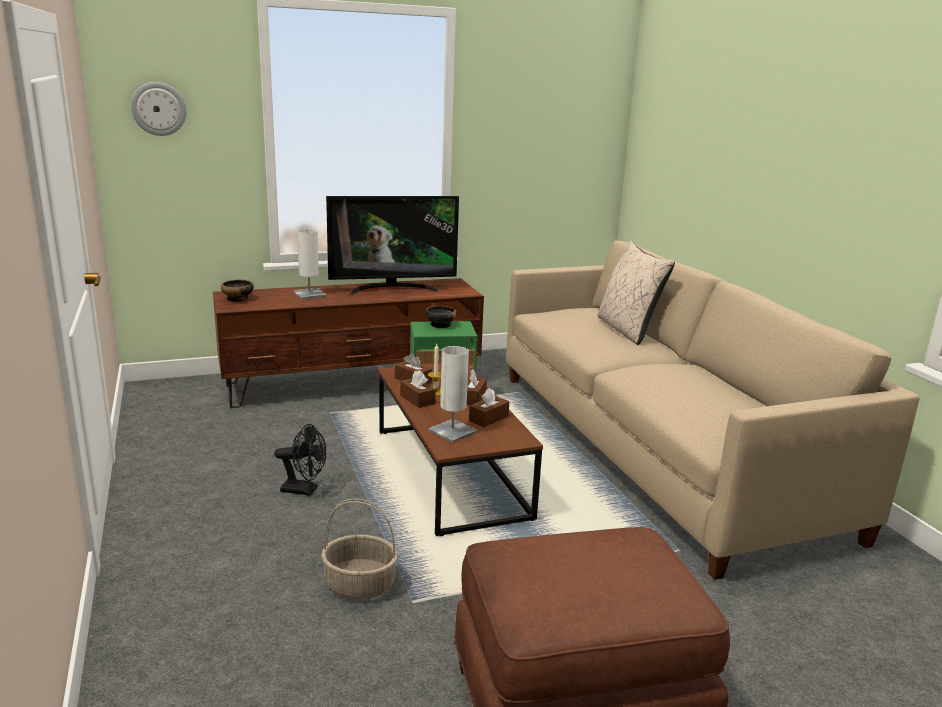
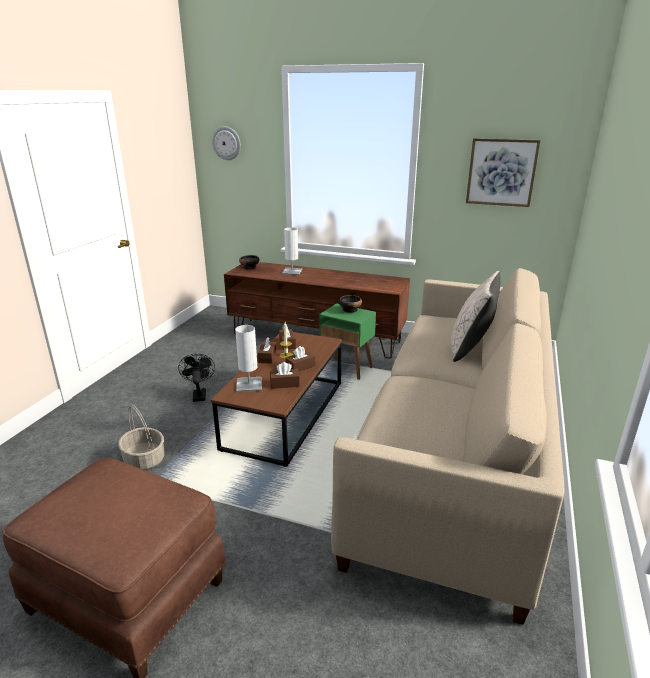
camera: 40 degrees right, 5 degrees up
black fan [274,424,326,496] -> black fan turned 150 degrees counterclockwise [178,354,215,402]
television [326,196,459,294] -> none
none -> picture [466,138,540,207]

